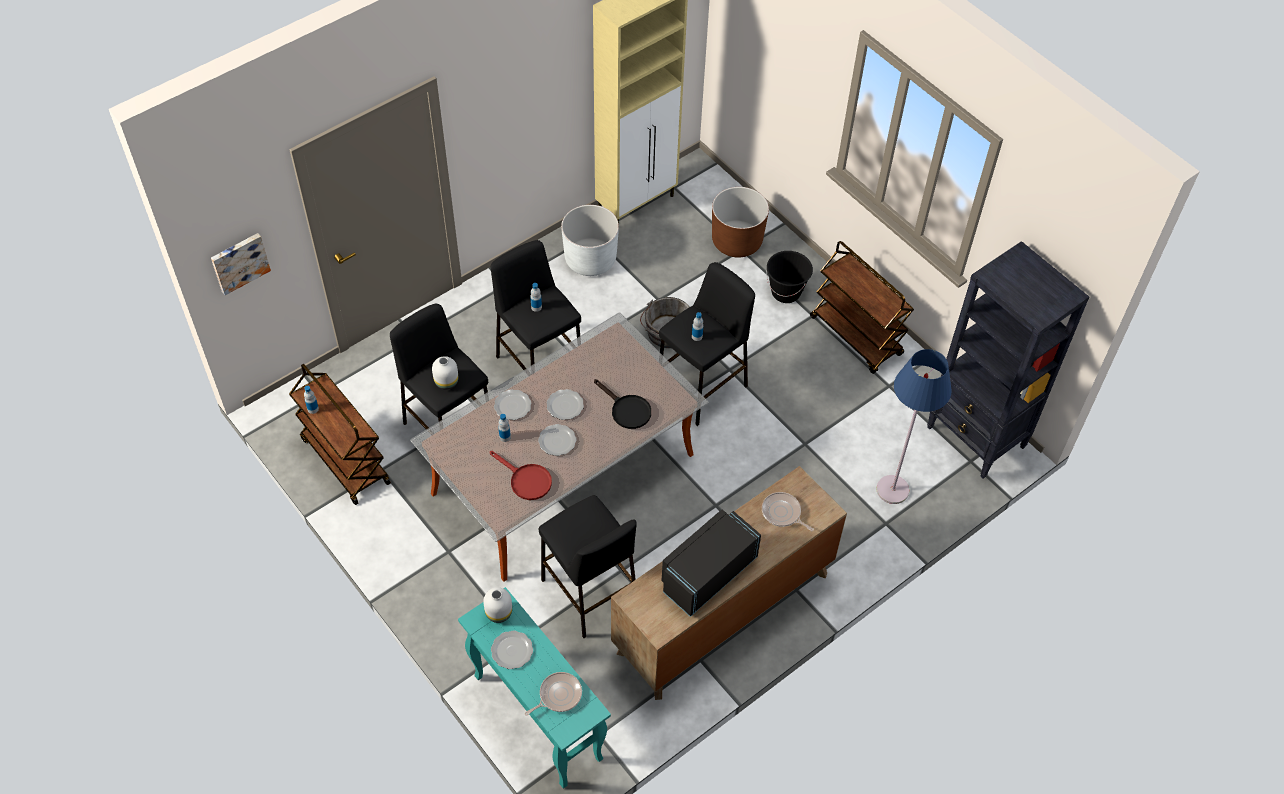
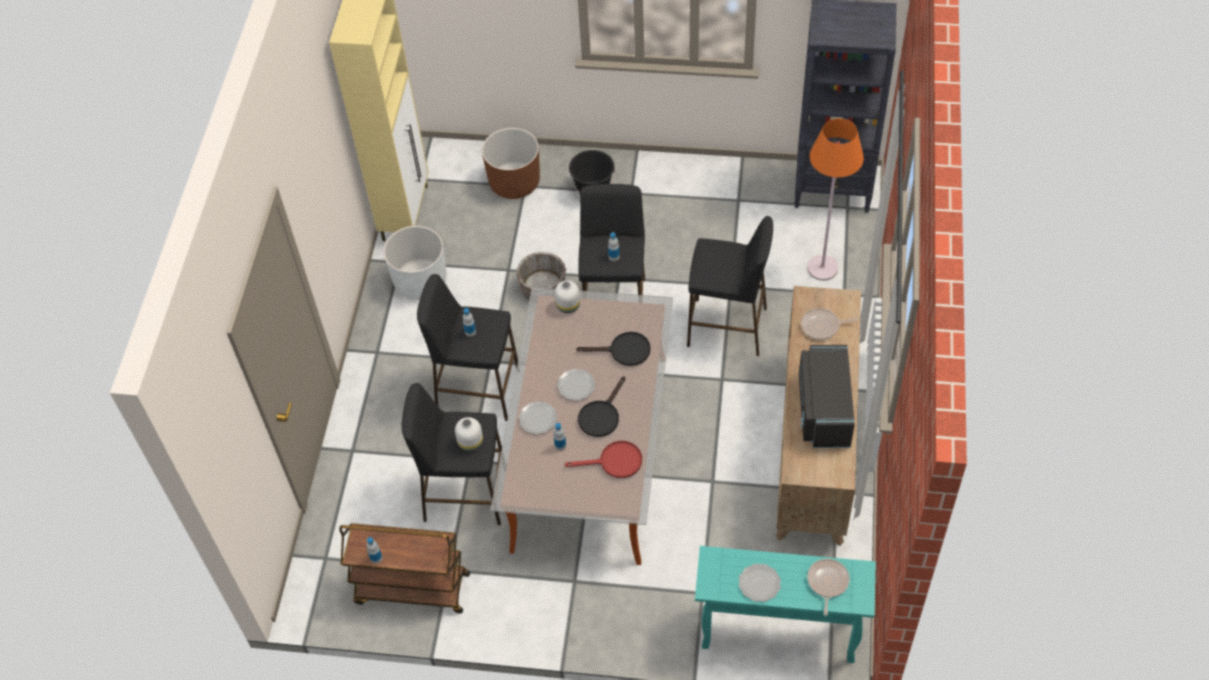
camera: 40 degrees left, 0 degrees up
picture [211,233,271,295] -> none
white vase [483,587,512,623] -> white vase moved to [555,280,580,313]
plate [538,424,576,456] -> black frying pan [578,376,625,437]
black stool [539,495,637,638] -> black stool moved to [687,216,773,356]
brown cart [810,241,914,374] -> none
blue floor lamp [877,349,952,504] -> orange floor lamp [807,118,864,281]

